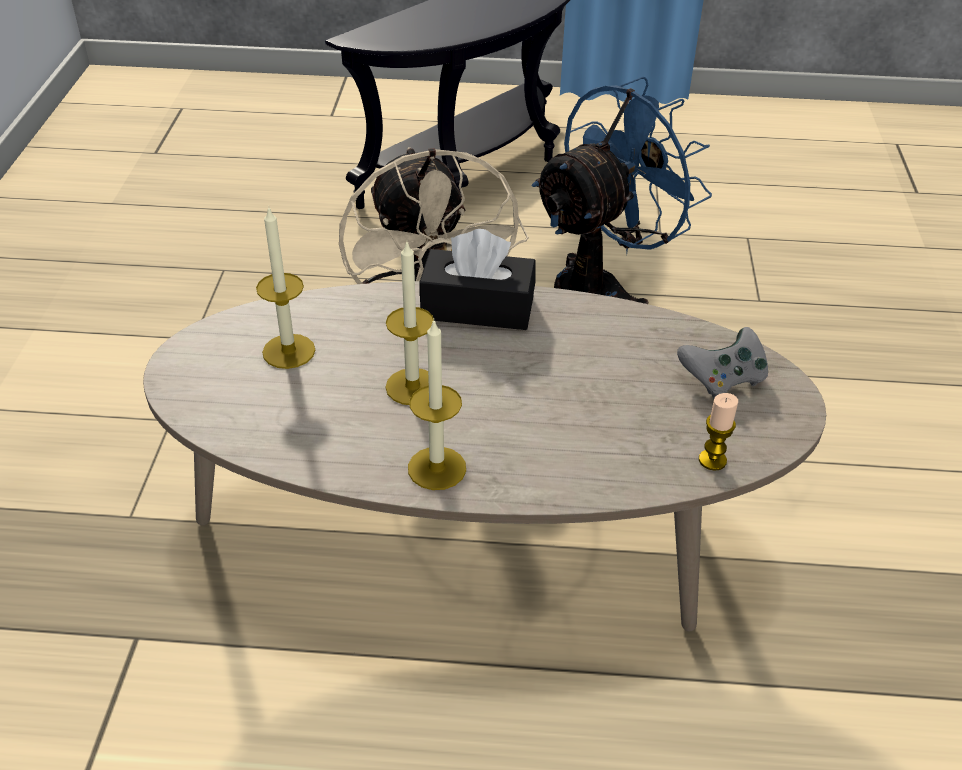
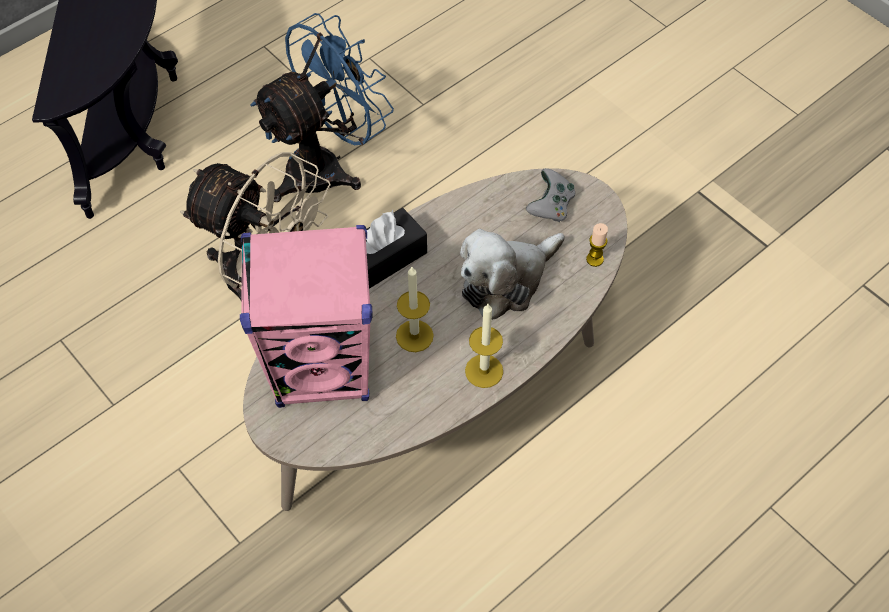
camera: 45 degrees left, 15 degrees up
candle [256,206,315,369] -> pink speaker [240,225,372,408]
blue fan [532,76,712,304] -> blue fan turned 45 degrees clockwise [250,13,394,202]
none -> plush toy [460,229,565,320]

